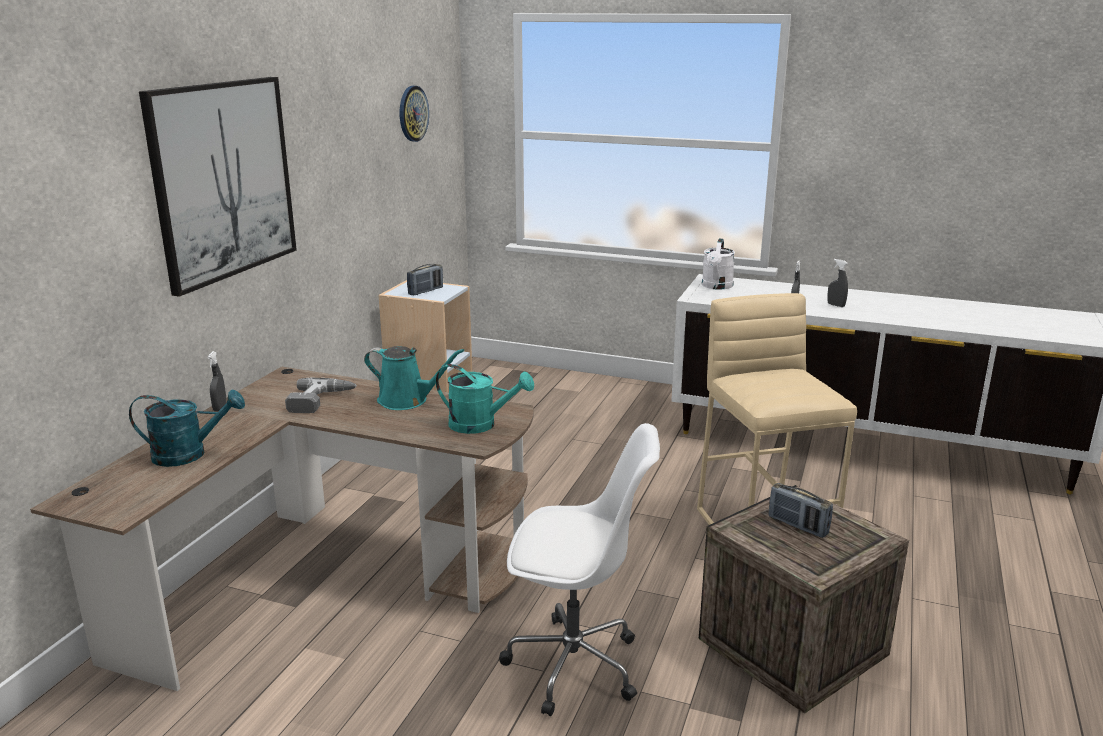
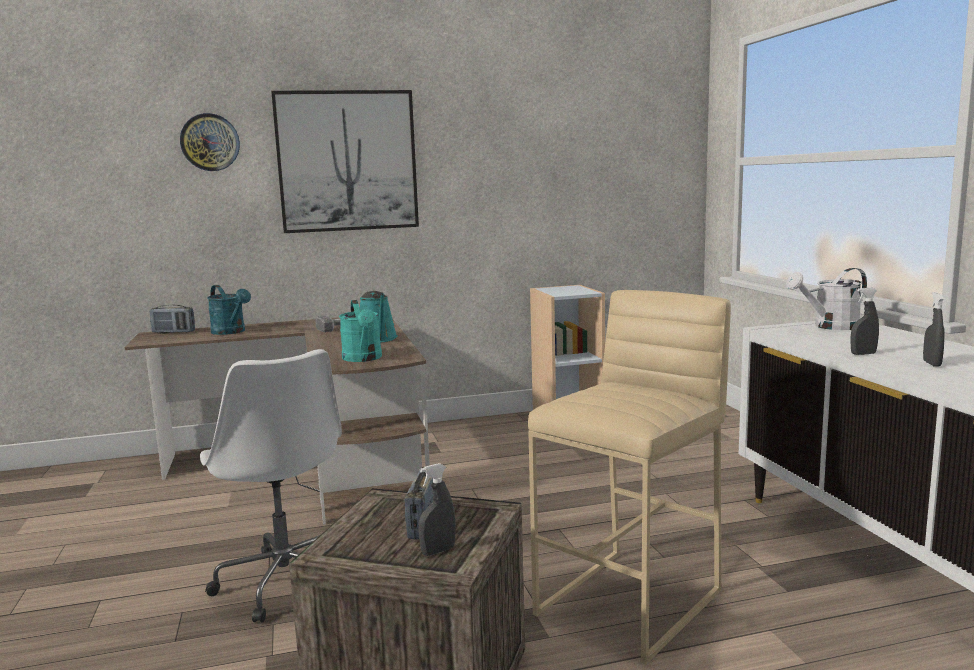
camera: 55 degrees right, 10 degrees down
grey spray bottle [207,351,227,412] -> grey spray bottle moved to [418,463,455,556]
wall clock [400,86,429,142] -> wall clock moved to [180,113,240,171]
radio [407,264,443,295] -> radio moved to [149,305,195,333]

